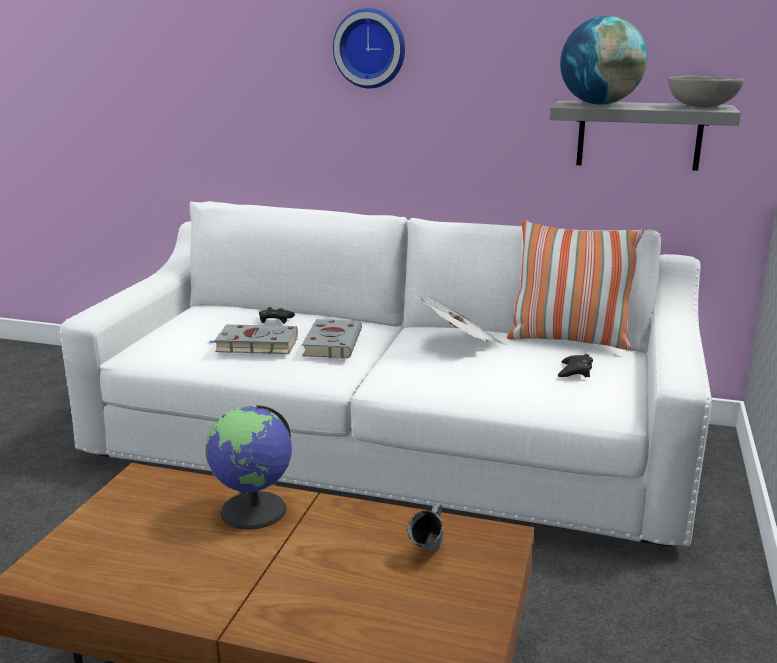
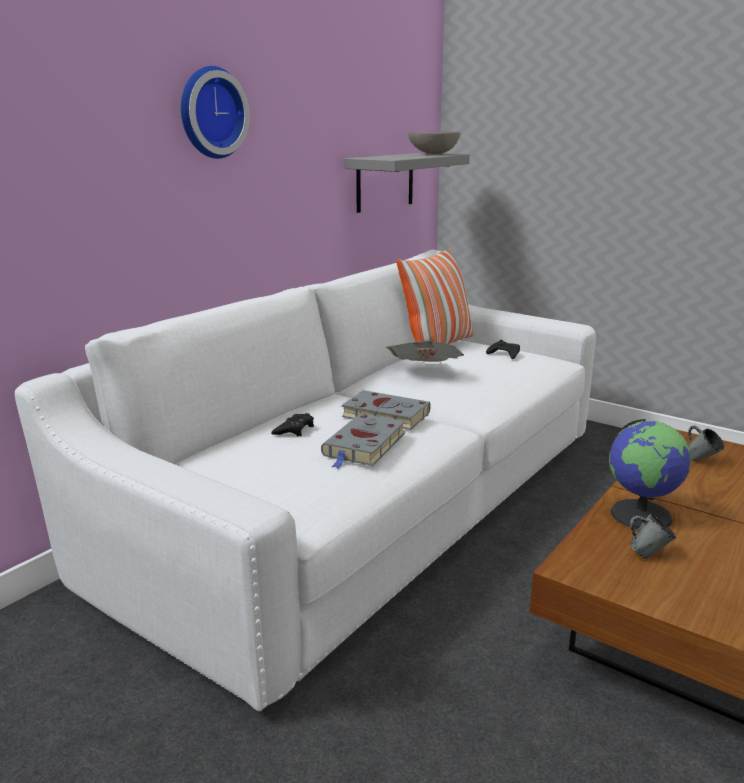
camera: 70 degrees left, 0 degrees up
globe [560,16,648,105] -> none
none -> grey mug [629,514,676,559]

